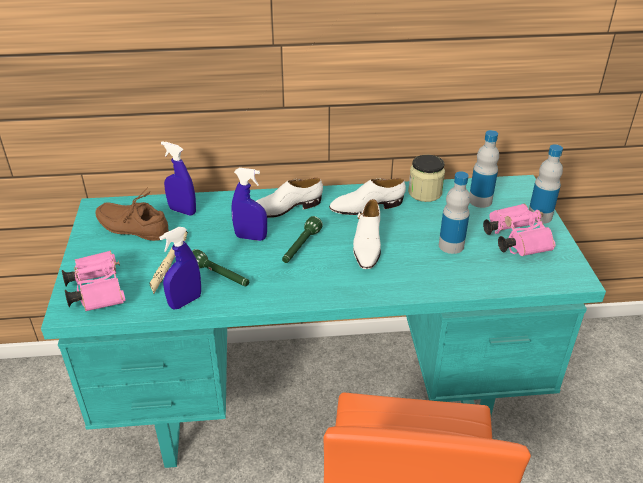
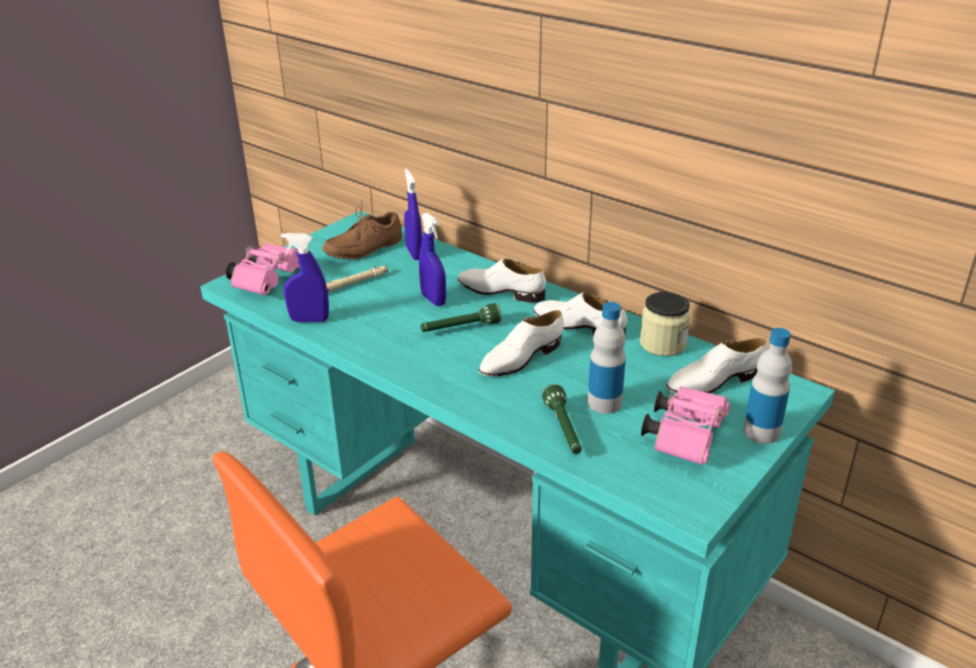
camera: 45 degrees right, 5 degrees down
brown shoe [96,187,169,241] -> brown shoe turned 105 degrees counterclockwise [322,199,402,260]
green flashlight [192,249,249,286] -> green flashlight moved to [542,384,582,454]
bottle [470,130,499,208] -> white shoe [666,338,767,393]

